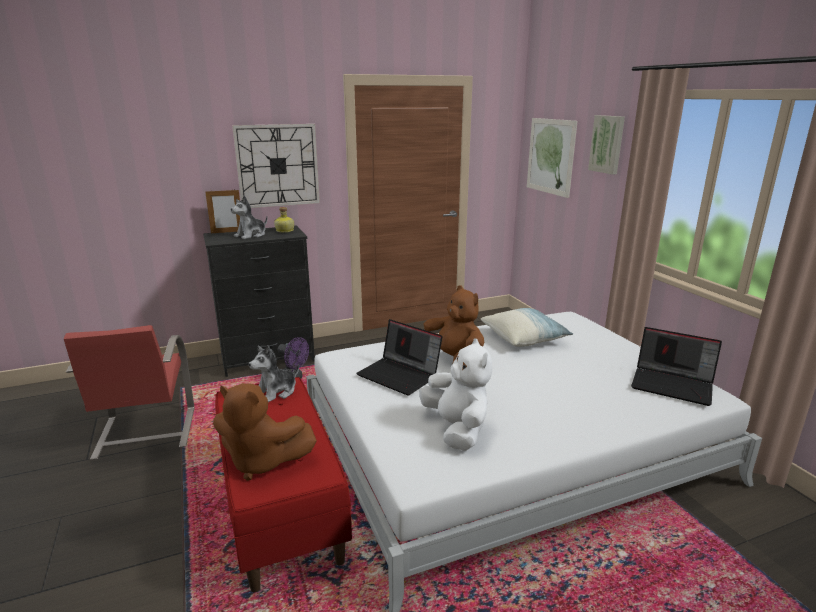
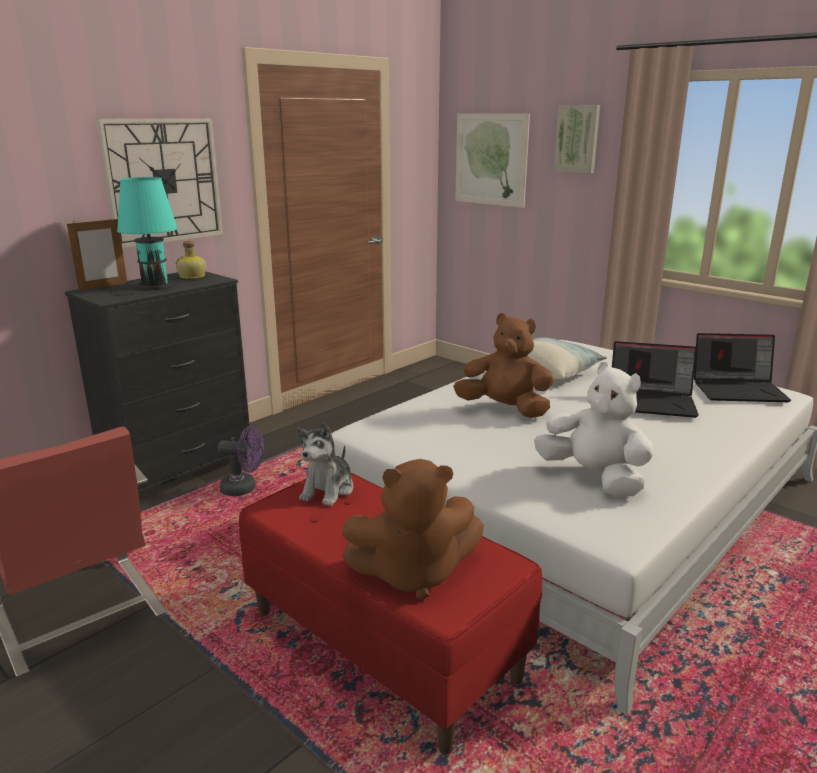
camera: 25 degrees left, 0 degrees up
plush toy [231,195,268,239] -> turquoise table lamp [99,177,178,296]
laptop [356,319,443,396] -> laptop moved to [612,341,699,418]

